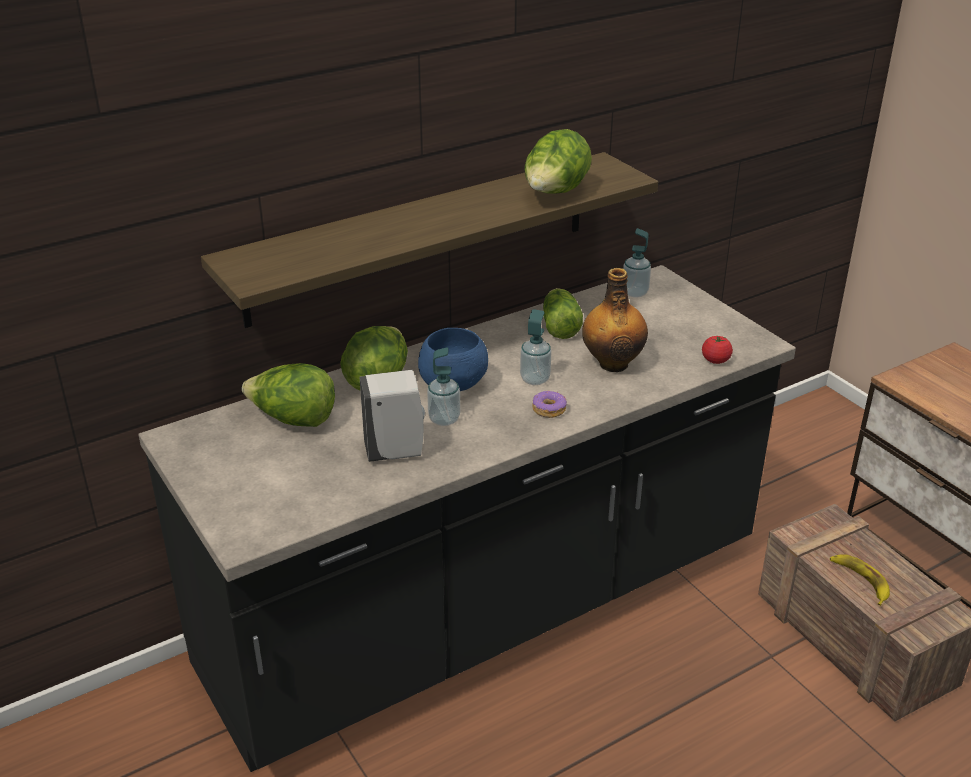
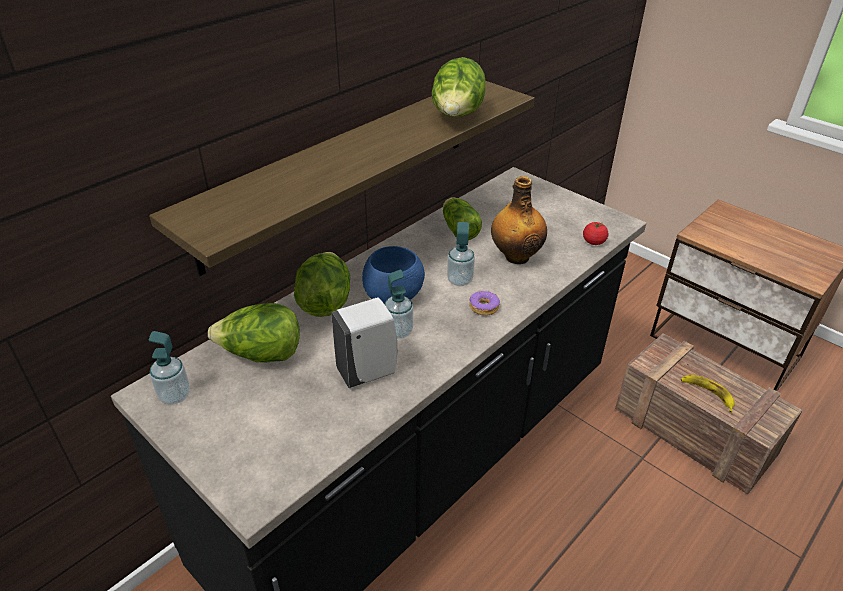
camera: 15 degrees left, 5 degrees up
soap dispenser [623,228,651,297] -> soap dispenser moved to [149,331,190,405]

